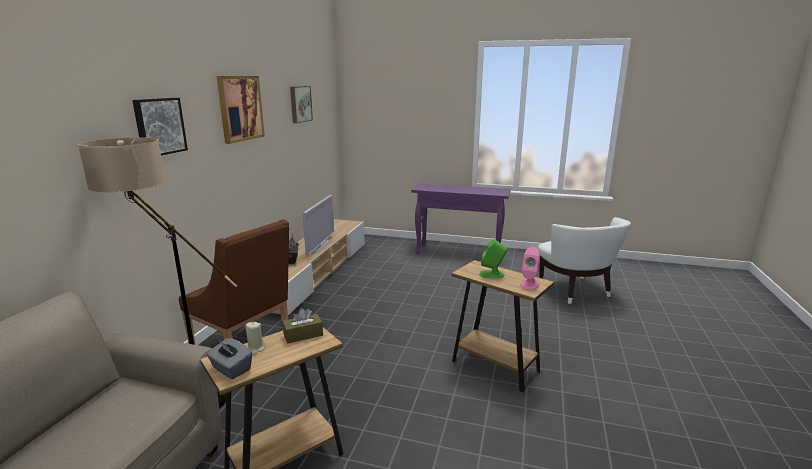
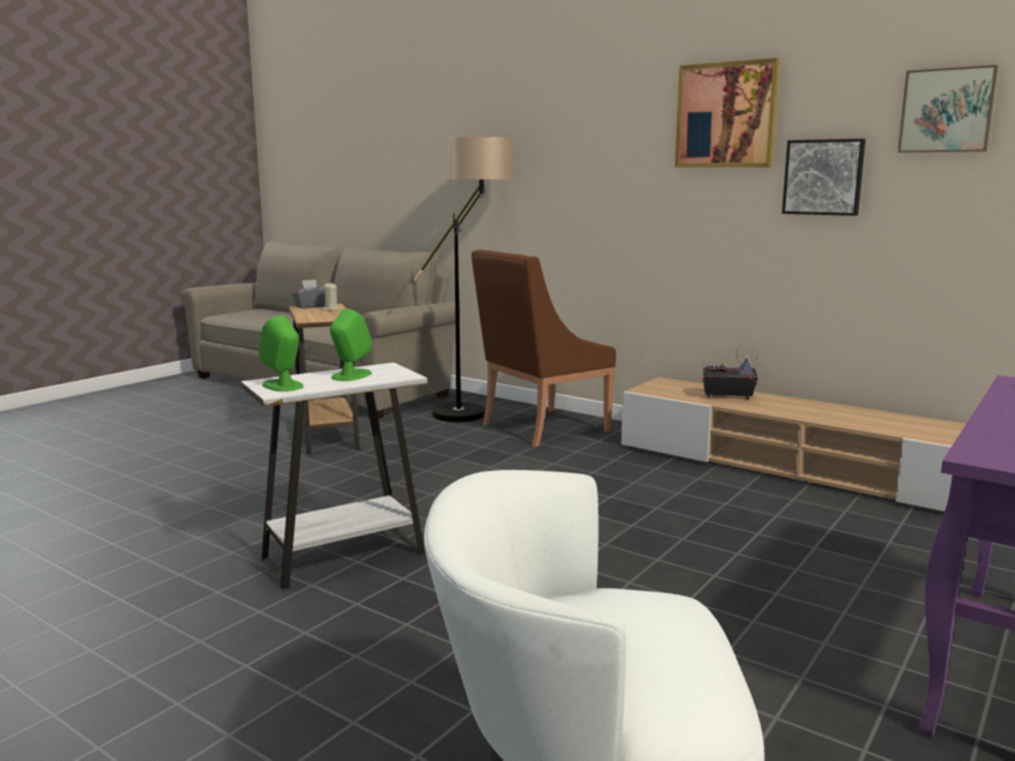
camera: 110 degrees right, 5 degrees down
picture [132,98,188,155] -> picture moved to [782,139,866,216]
brown tissue box [282,308,323,344] -> none
television [302,195,334,255] -> none
brown side table [452,260,554,392] -> white side table [241,363,427,589]
pink speaker [520,247,540,290] -> green speaker [258,316,304,392]

